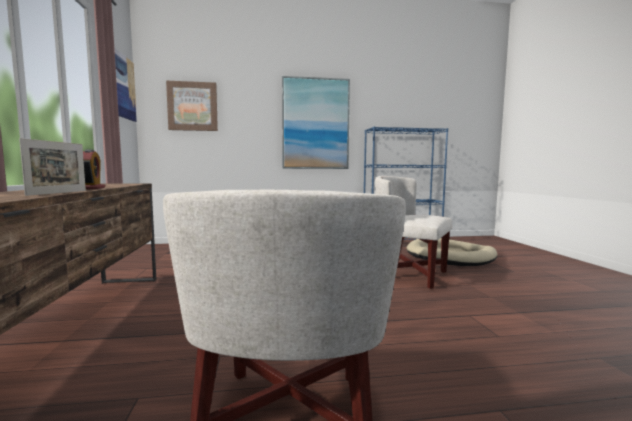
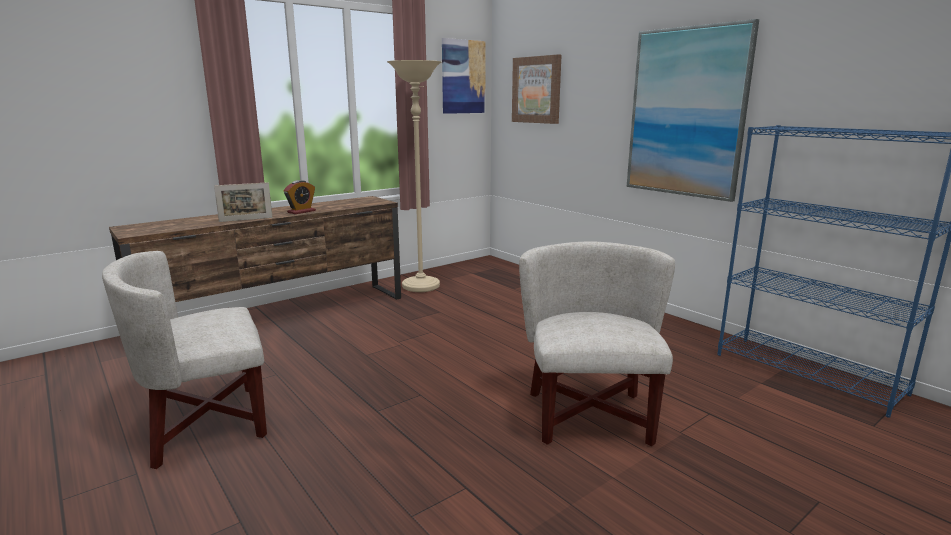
camera: 60 degrees right, 10 degrees up
beige dog bed [406,238,497,266] -> none
none -> beige floor lamp [387,60,441,292]

